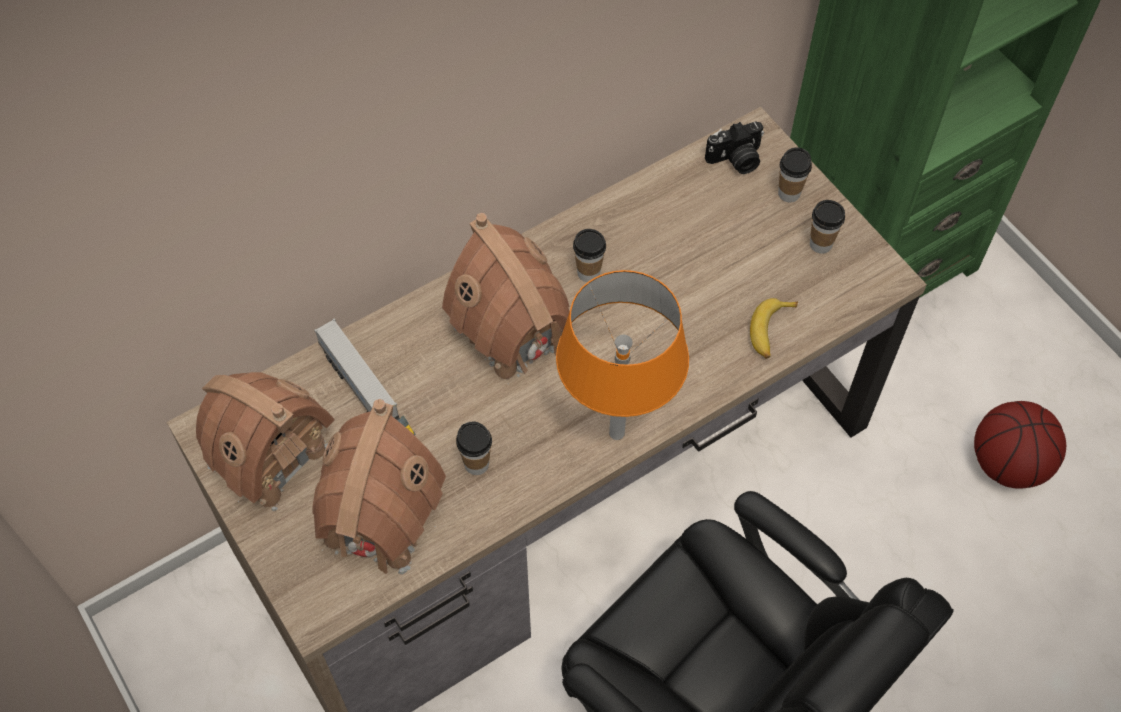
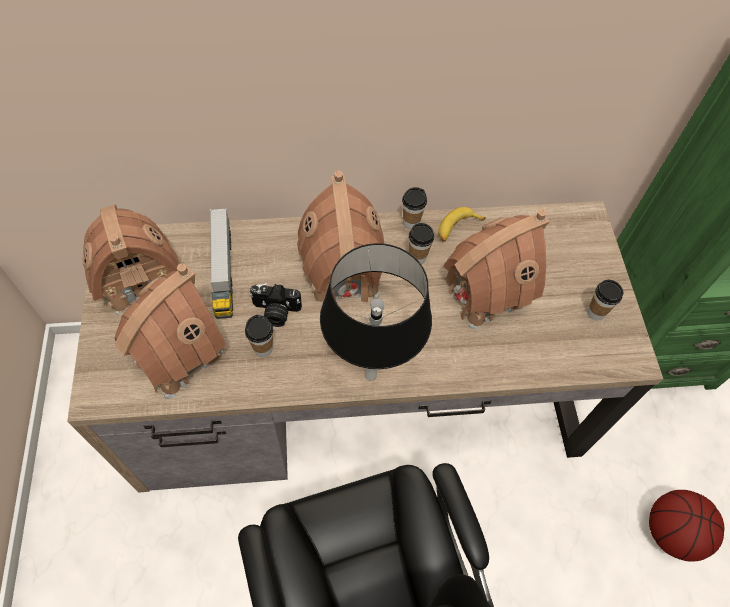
camera: 25 degrees right, 0 degrees up
orange table lamp [556,270,689,440] -> black table lamp [320,243,432,381]
camera [705,121,764,174] -> camera moved to [249,283,302,327]
banana [750,298,798,359] -> banana moved to [438,207,486,242]
cup [778,148,812,202] -> cup moved to [402,187,427,229]
none -> toy house [441,209,549,329]

